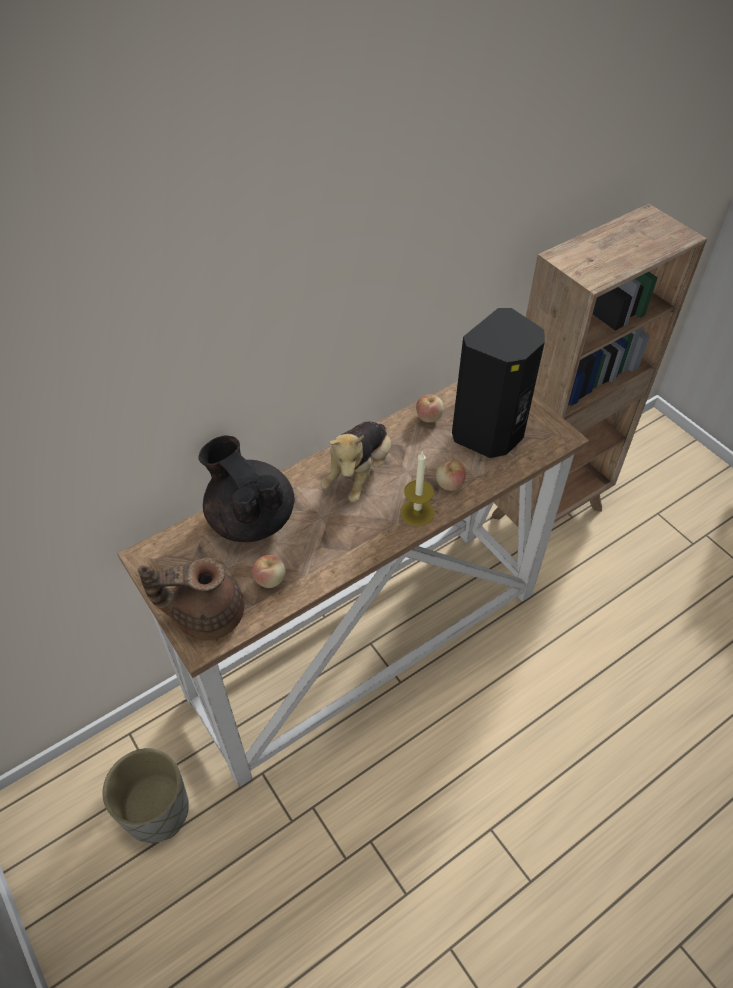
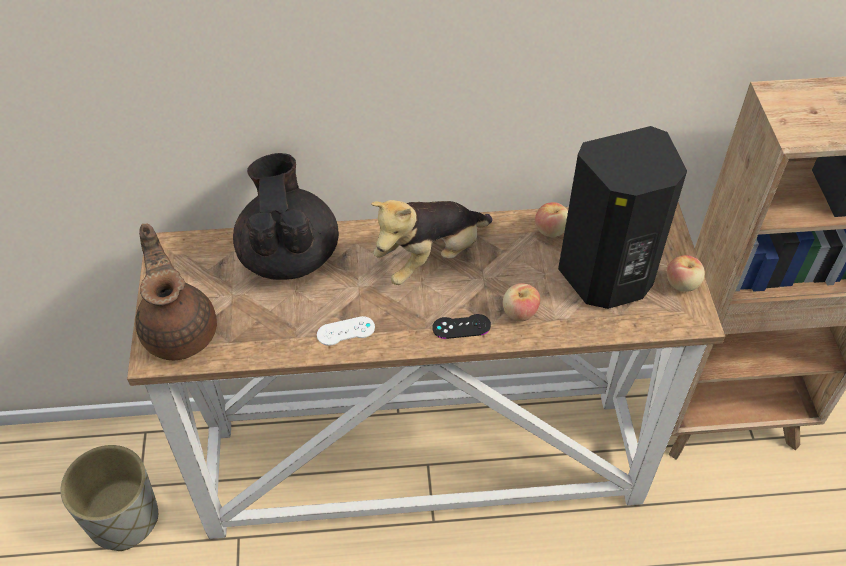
camera: 30 degrees right, 0 degrees up
brown teapot [138,557,244,640] -> brown teapot turned 45 degrees clockwise [135,224,217,360]
apple [252,555,286,588] -> apple moved to [667,255,705,292]
candle [400,452,434,526] -> black game controller [432,314,491,339]
none -> white game controller [317,316,375,346]

